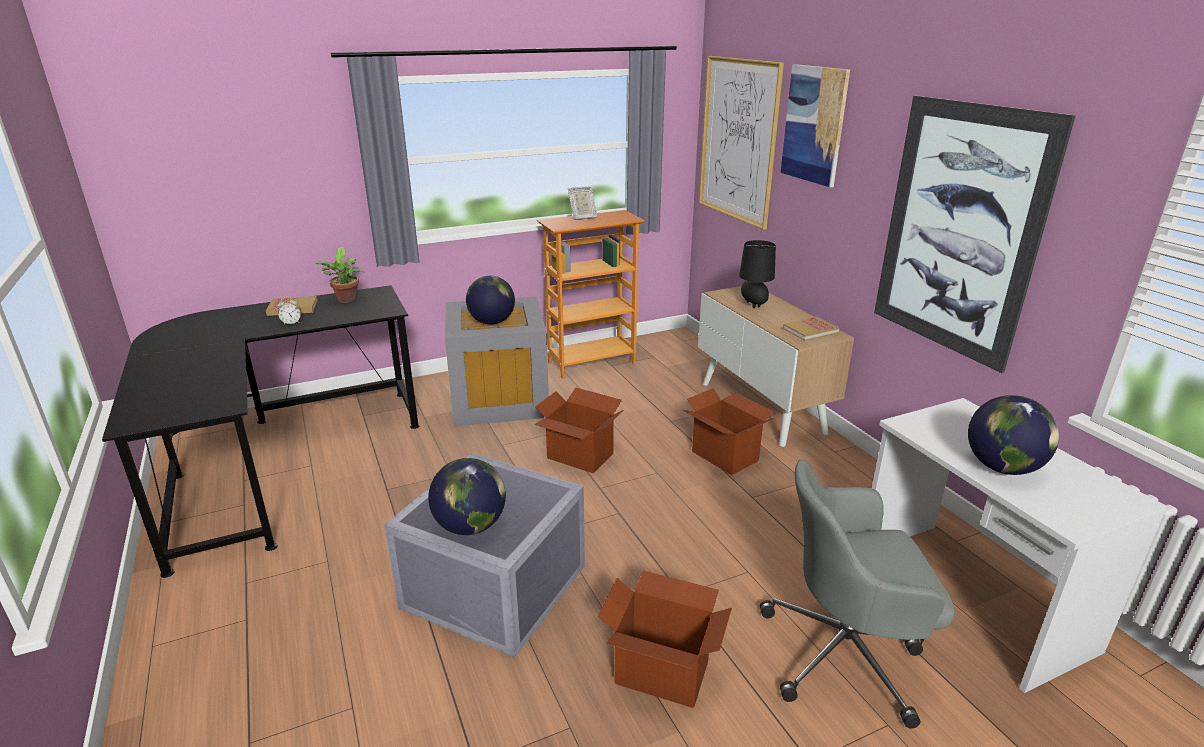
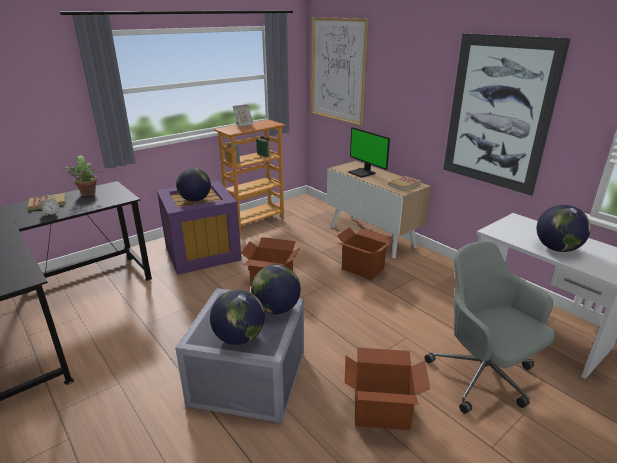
camera: 15 degrees left, 0 degrees up
grey storage box [445,297,549,426] -> purple storage box [157,181,242,275]
black table lamp [739,240,776,308] -> monitor [348,127,390,178]
grey office chair [760,460,955,728] -> grey office chair turned 75 degrees clockwise [424,241,556,414]
picture [781,64,850,187] -> none
none -> globe [251,265,301,314]

